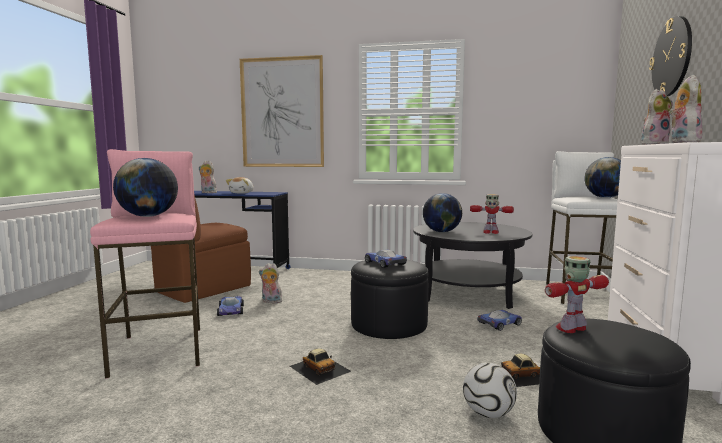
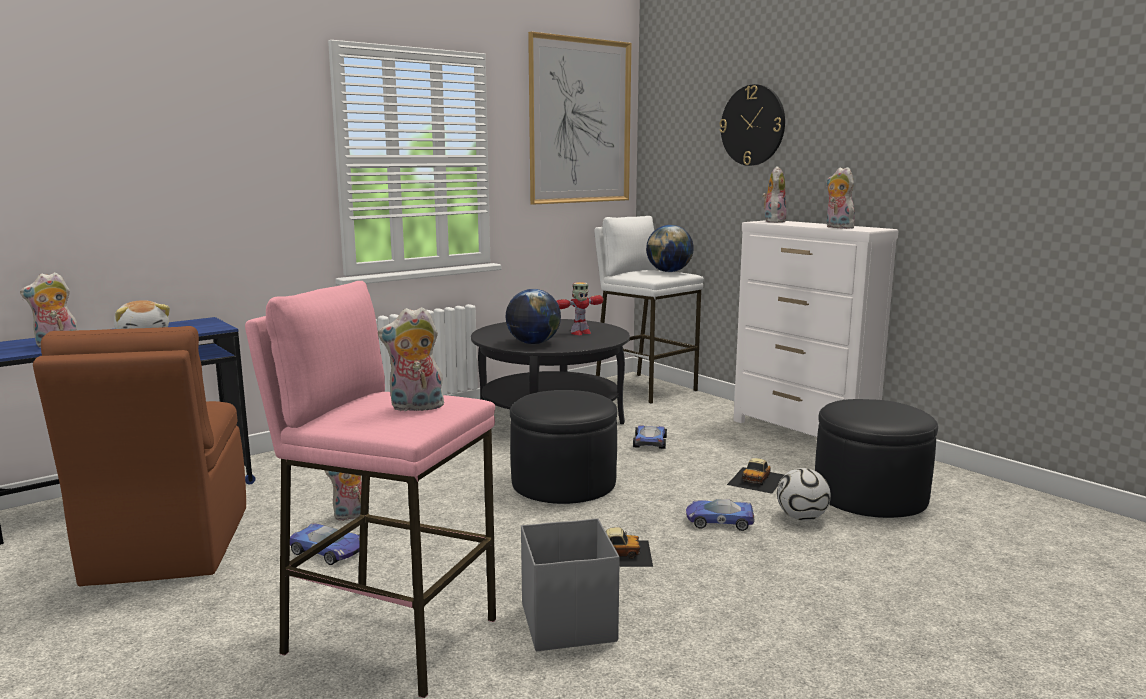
camera: 50 degrees left, 5 degrees up
globe [113,158,178,217] -> plush toy [378,307,444,411]
picture [240,55,324,167] -> picture moved to [528,31,631,205]
toy car [365,250,407,268] -> toy car moved to [686,499,755,531]
toy robot [545,256,609,333] -> none
none -> grey storage box [521,518,620,651]

